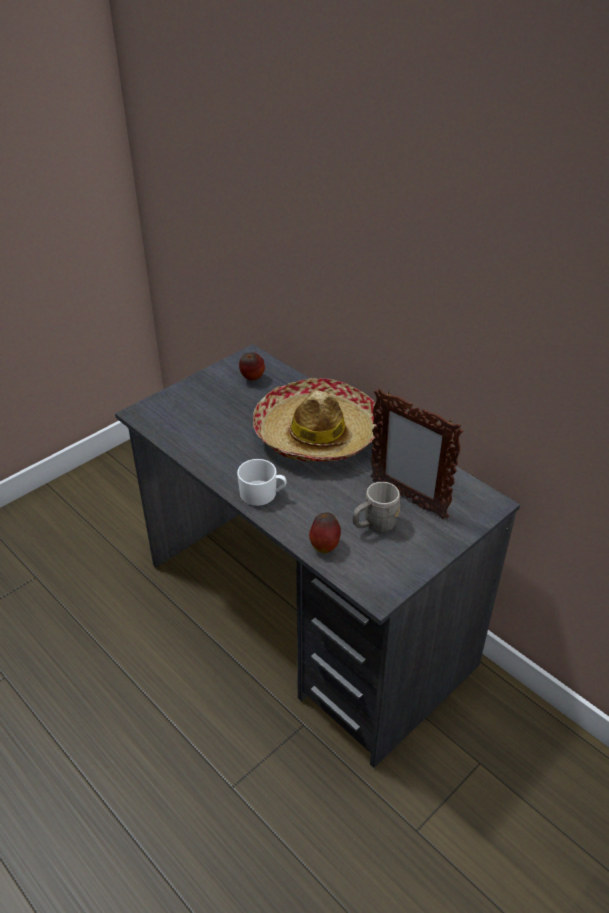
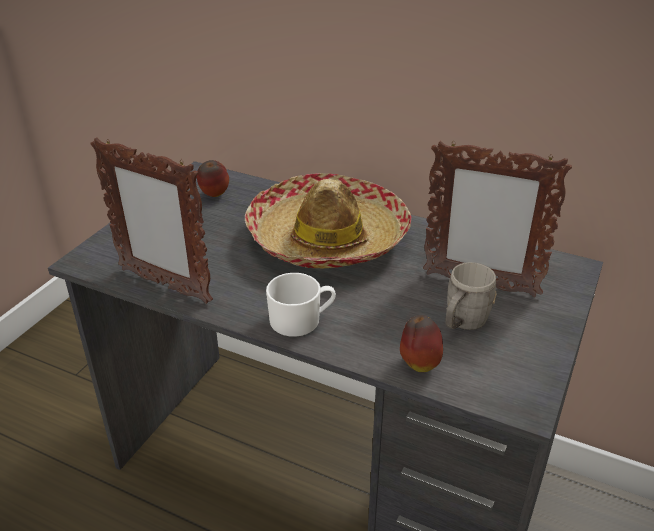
camera: 20 degrees left, 5 degrees down
none -> picture frame [90,137,213,304]

